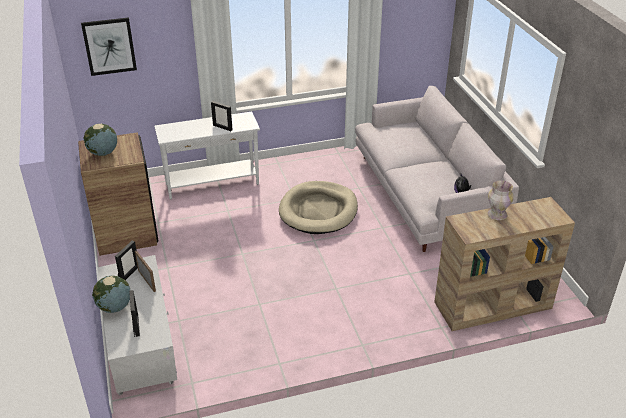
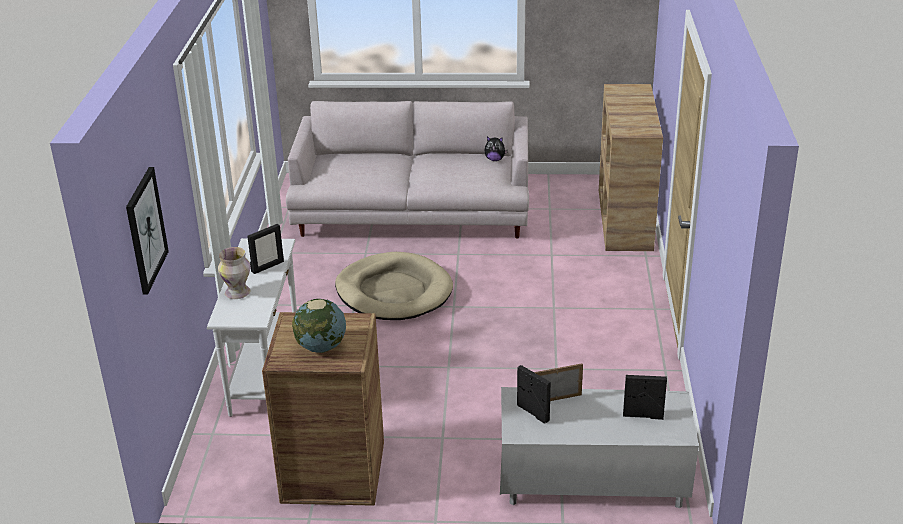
camera: 70 degrees left, 5 degrees down
globe [92,275,130,313] -> none
vase [488,180,514,220] -> vase moved to [218,247,251,299]

